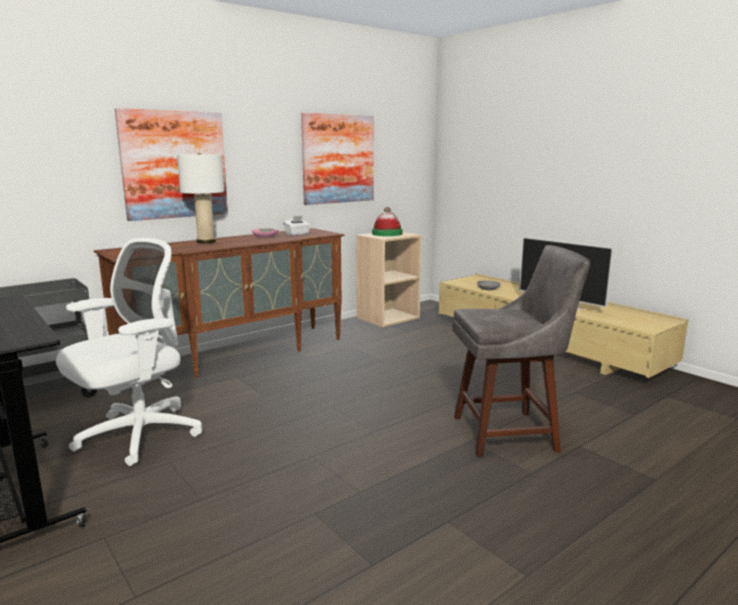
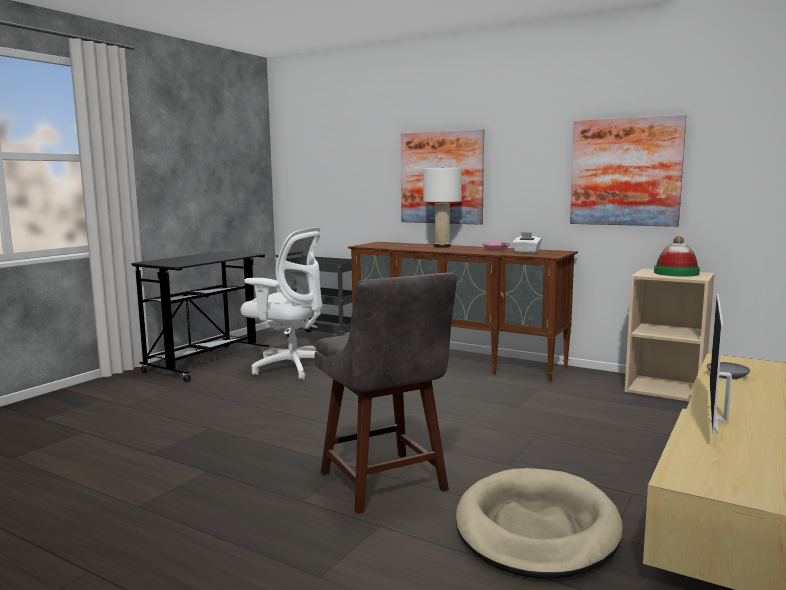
camera: 70 degrees right, 5 degrees down
none -> beige dog bed [456,468,623,579]

